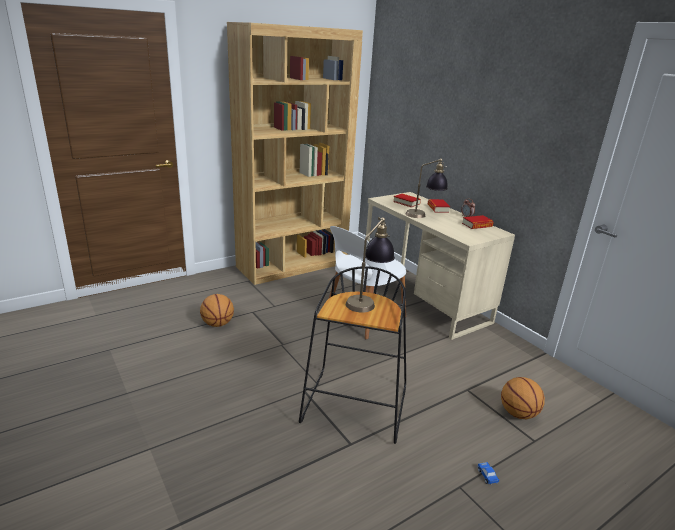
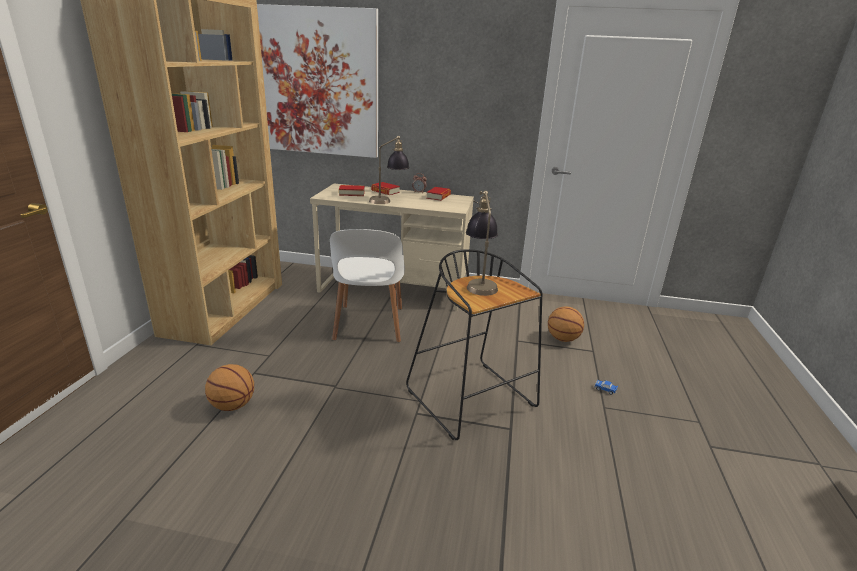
camera: 45 degrees left, 0 degrees up
none -> picture [257,4,378,158]

